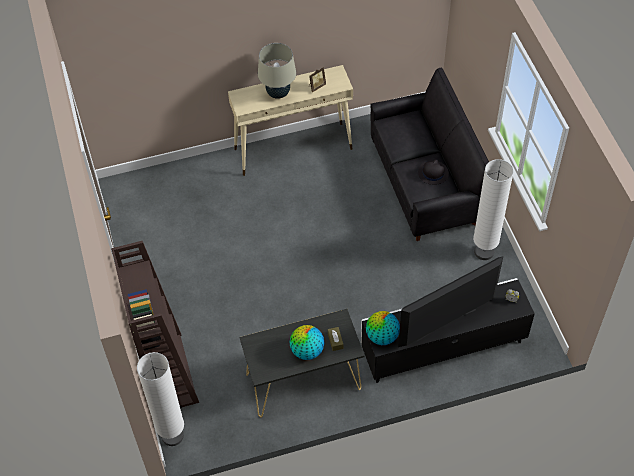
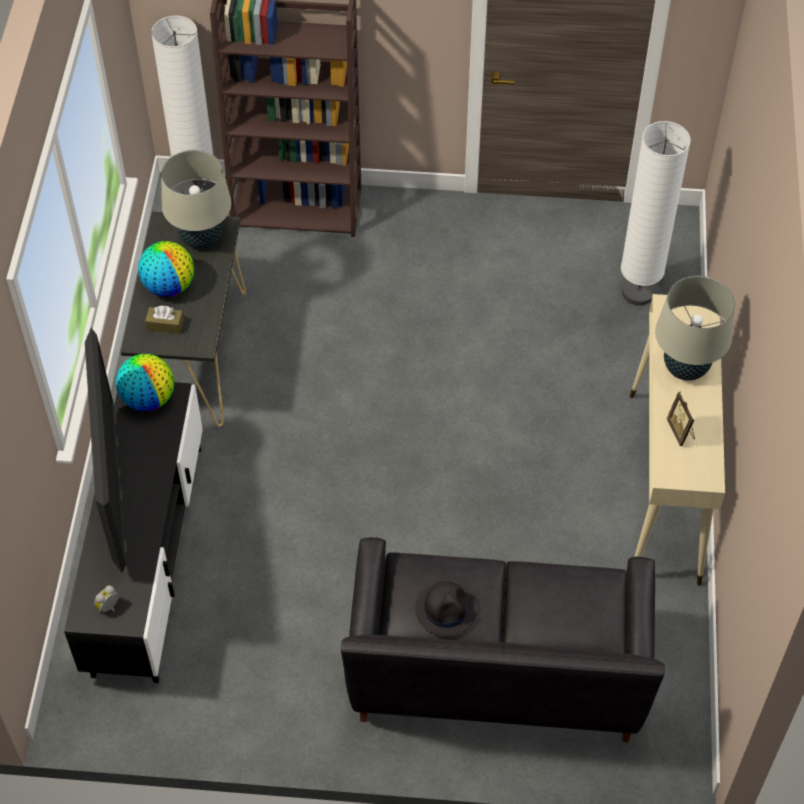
camera: 110 degrees right, 0 degrees up
white floor lamp [473,159,514,260] -> white floor lamp moved to [621,121,691,306]
none -> beige table lamp [161,150,231,249]

